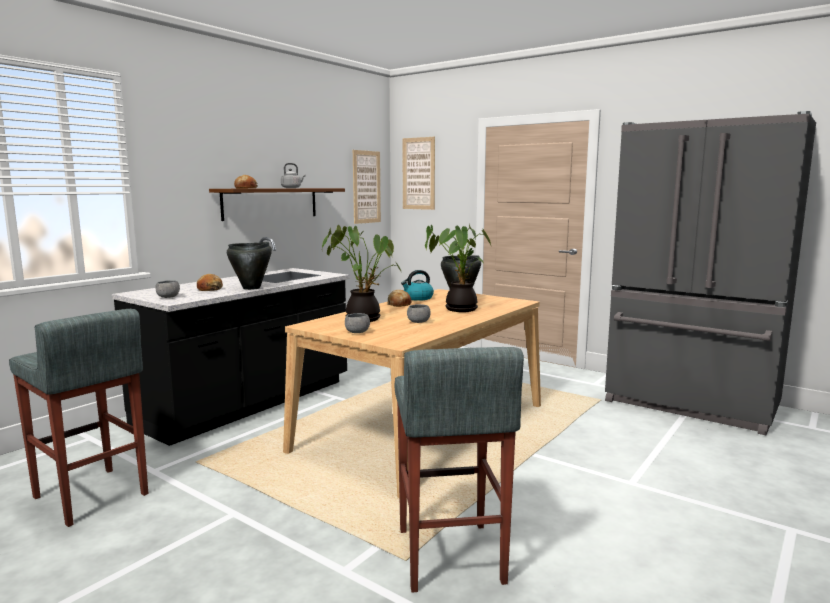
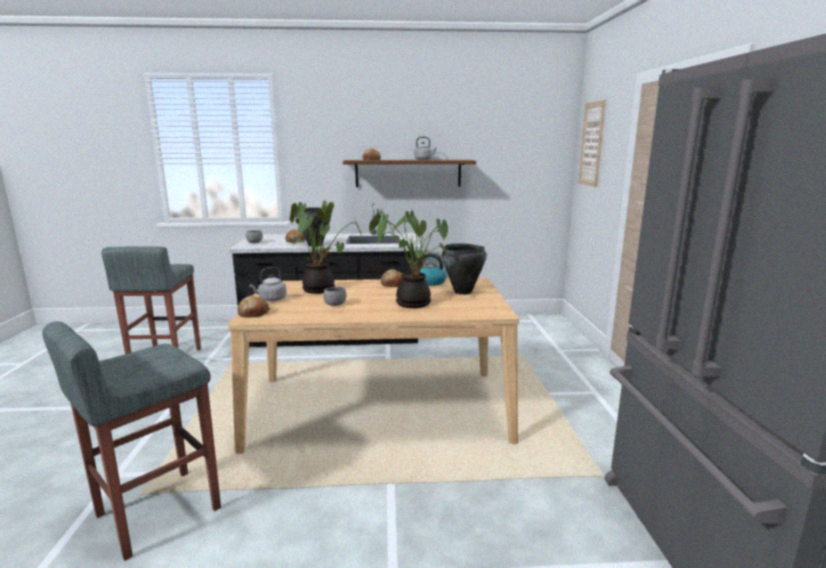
camera: 50 degrees right, 5 degrees up
grey bowl [345,313,370,333] -> grey kettle [249,267,287,301]
picture [353,150,381,224] -> none
none -> bread [238,296,270,317]

